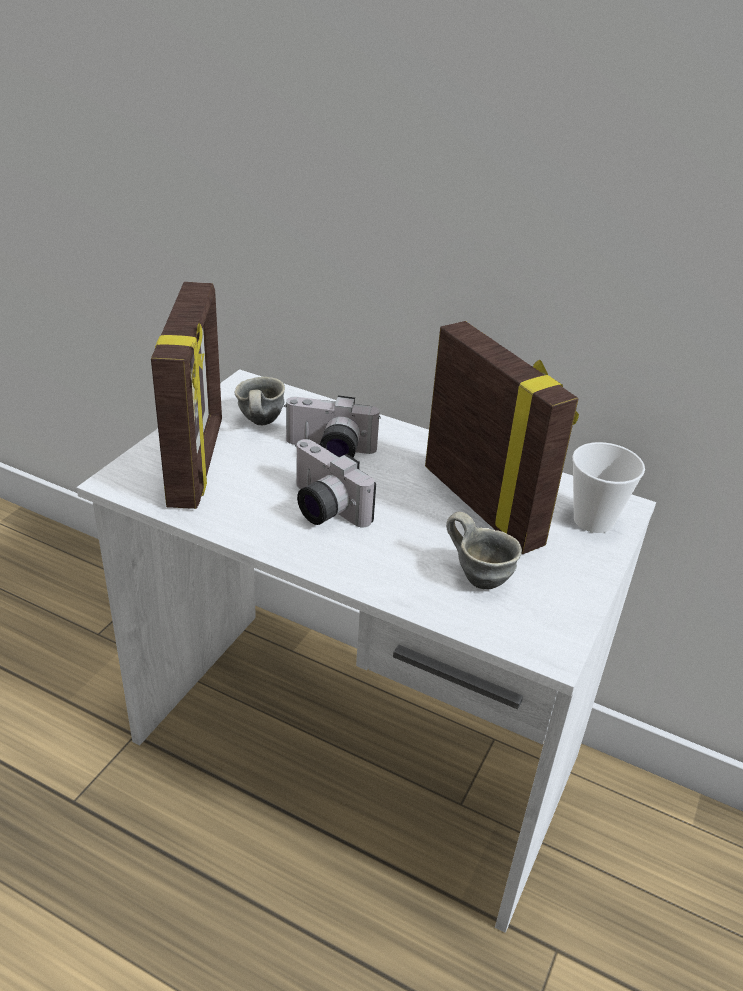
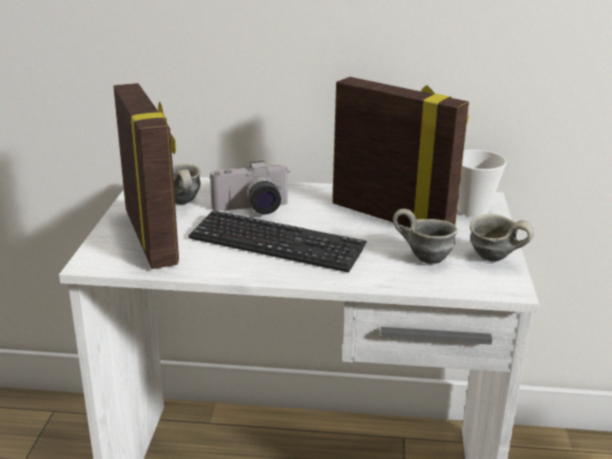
camera: 20 degrees left, 10 degrees down
camera [295,439,376,527] -> keyboard [188,210,367,273]
none -> grey mug [470,214,534,262]

